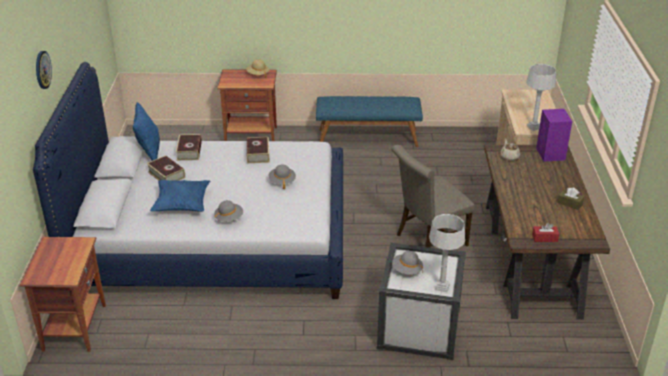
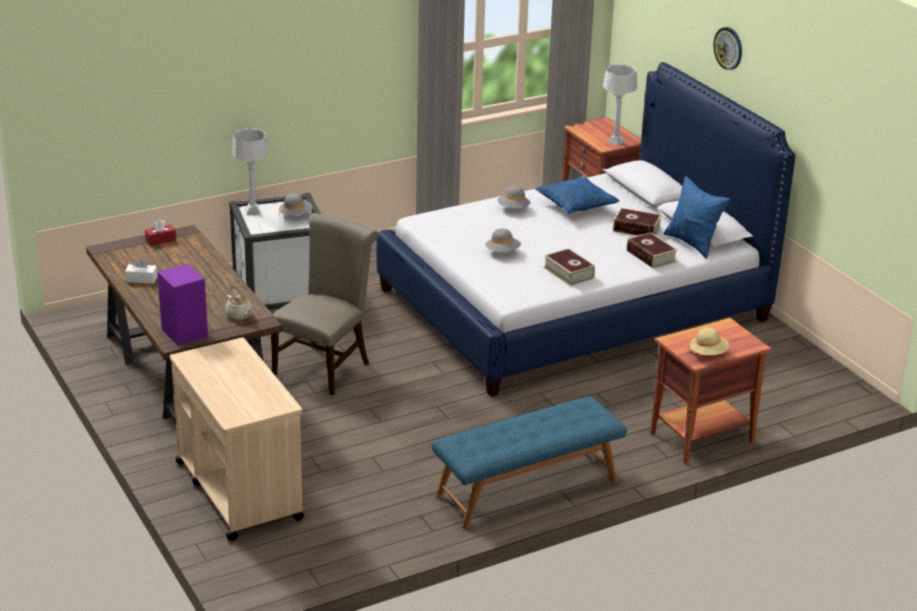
camera: 150 degrees right, 5 degrees down
grey table lamp [526,64,556,131] -> grey table lamp moved to [603,64,637,146]
brown tissue box [557,188,584,210] -> white tissue box [125,258,157,284]

